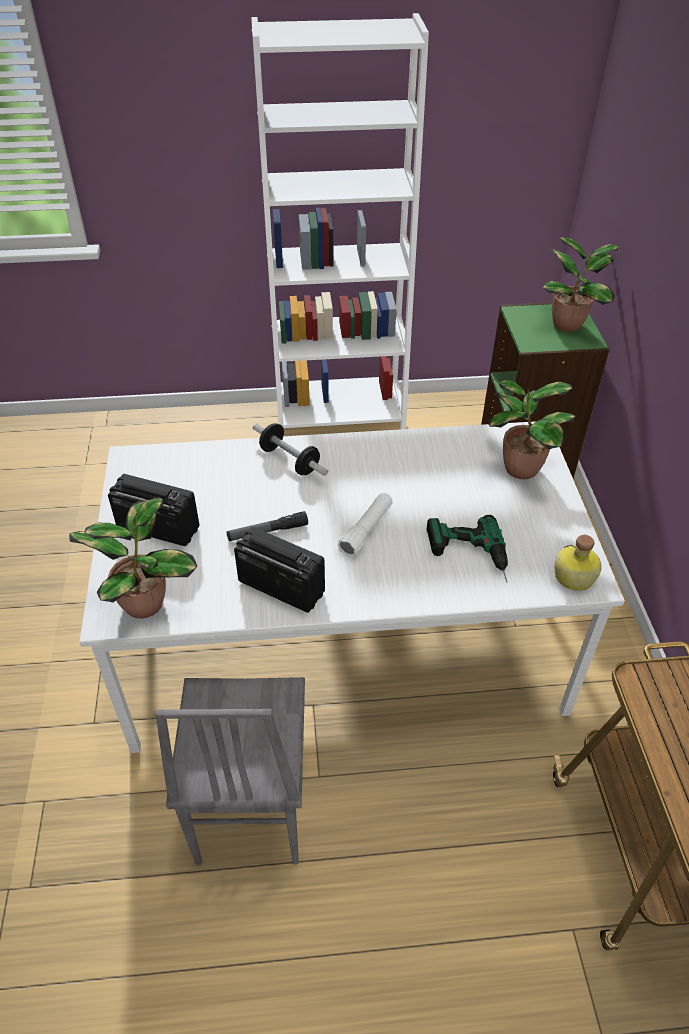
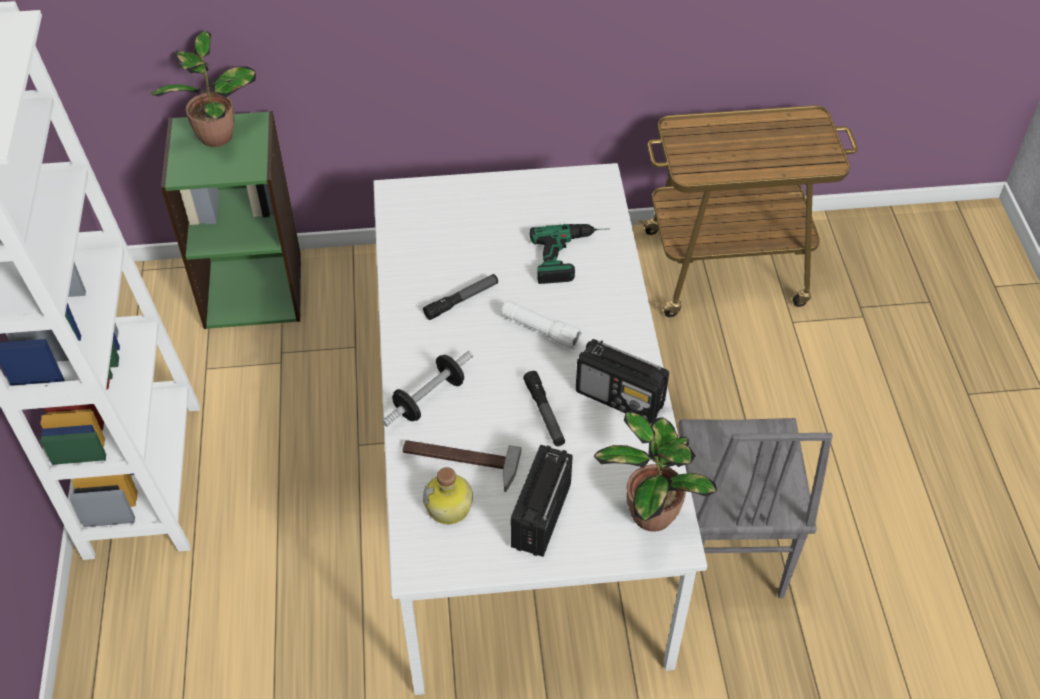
camera: 90 degrees left, 5 degrees up
grey chair [155,677,305,865] -> grey chair turned 90 degrees clockwise [678,418,833,598]
radio [234,527,325,613] -> radio turned 90 degrees counterclockwise [576,339,669,424]
potted plant [488,380,575,479] -> none
bottle [555,535,602,591] -> bottle moved to [423,467,473,525]
none -> hammer [403,440,521,492]
none -> flashlight [423,274,498,320]

